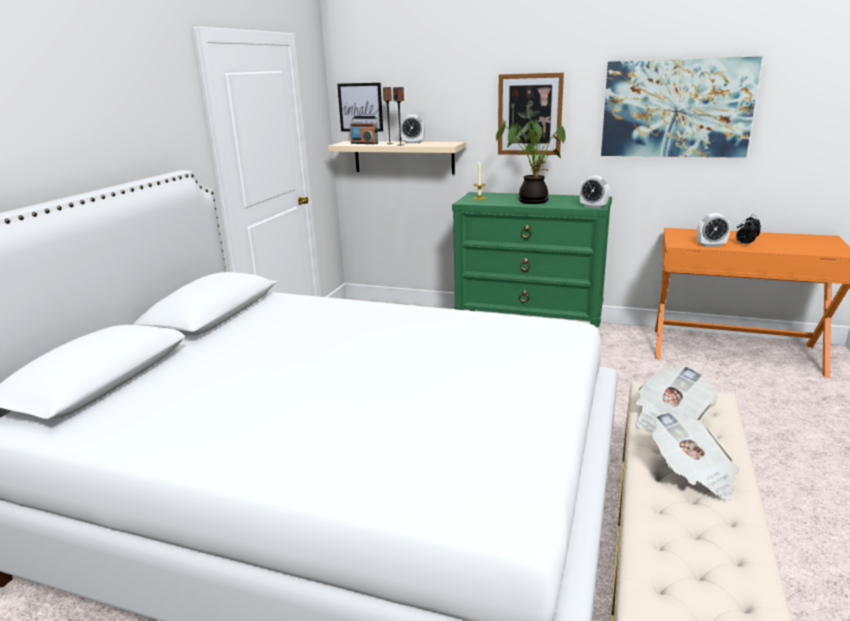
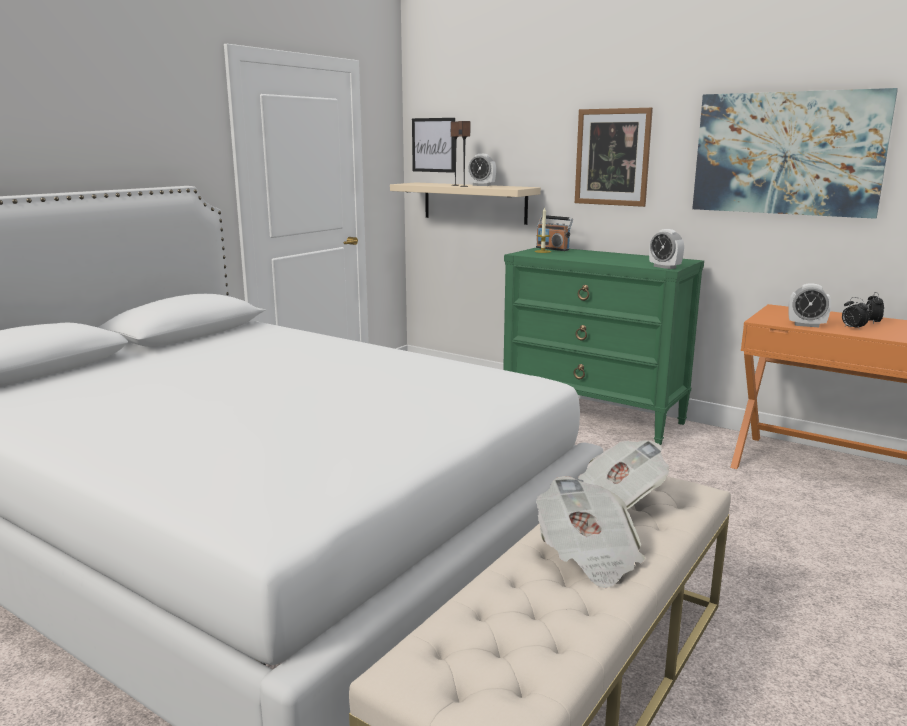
camera: 15 degrees right, 5 degrees down
radio [350,116,379,144] -> radio moved to [536,215,573,251]
potted plant [496,119,566,204] -> none

